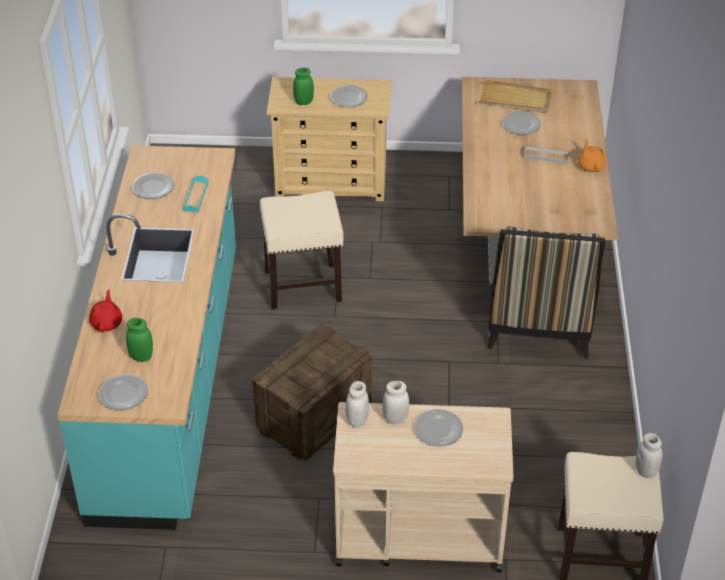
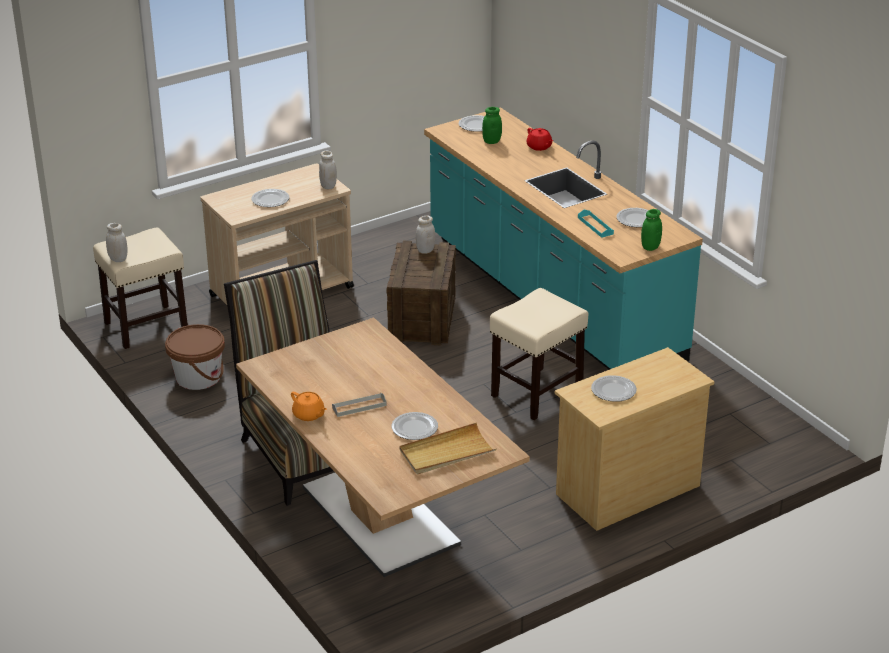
camera: 145 degrees right, 10 degrees down
green jar [293,68,314,105] -> green jar moved to [641,209,662,251]
white jar [383,381,409,424] -> white jar moved to [416,216,435,254]
none -> brown bucket [165,324,225,390]

